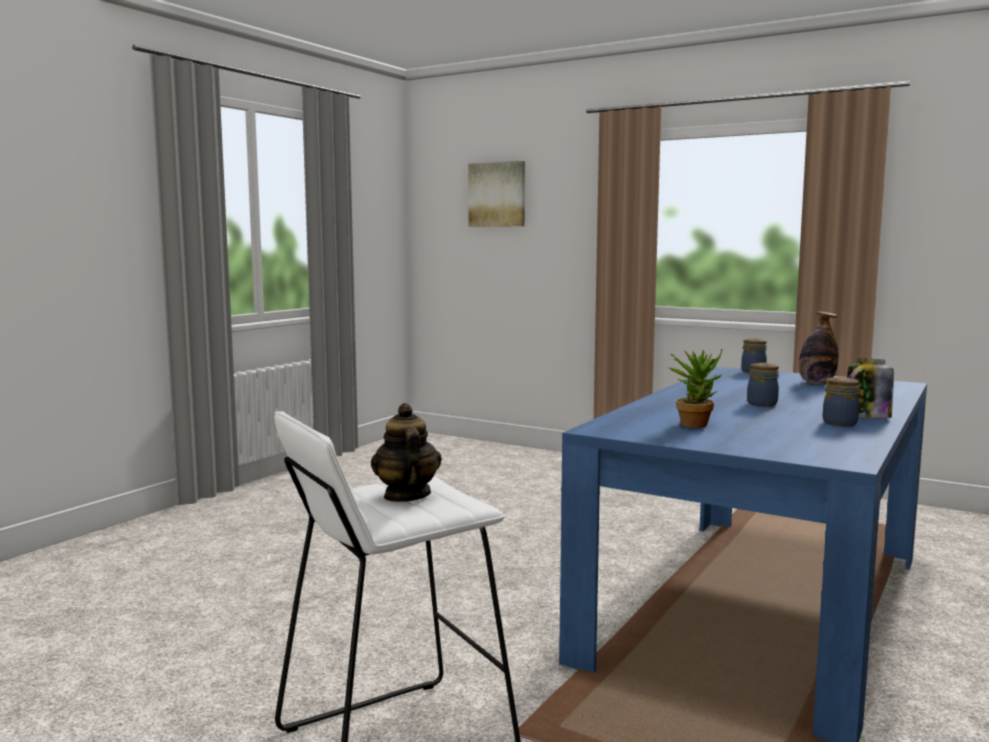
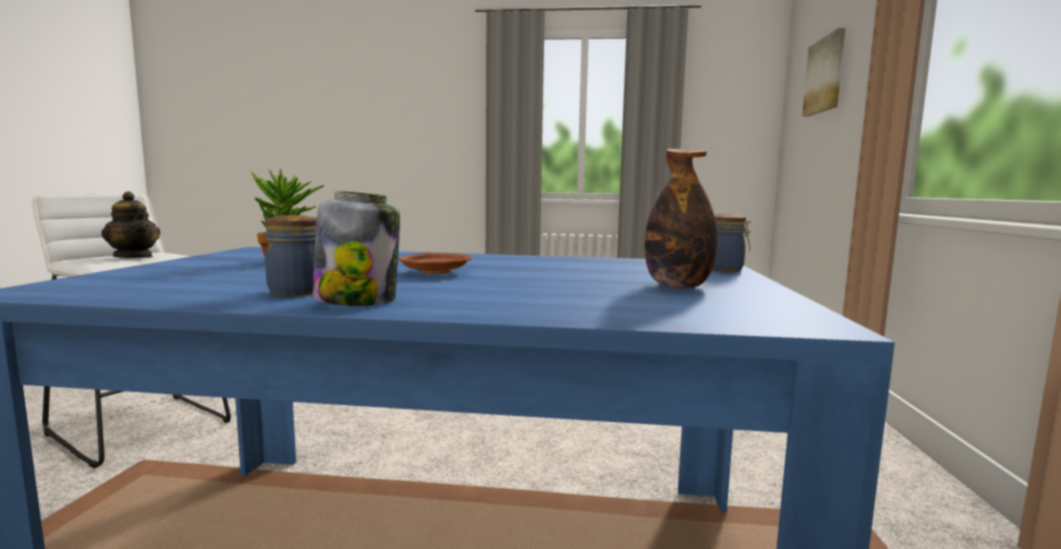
camera: 65 degrees right, 0 degrees up
teapot [371,403,442,502] -> teapot turned 75 degrees clockwise [101,192,160,258]
jar [747,363,779,407] -> brown plate [399,253,472,274]

